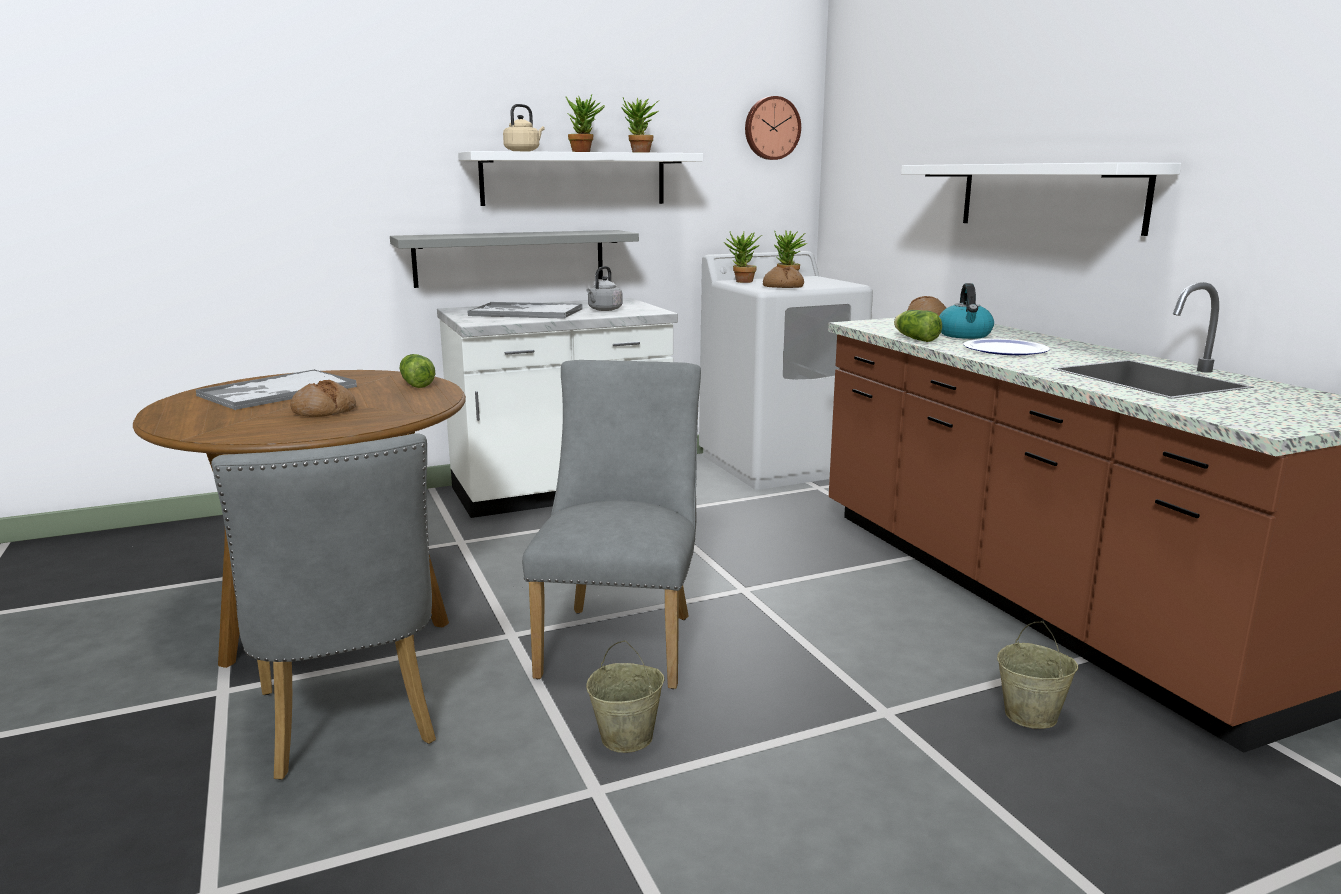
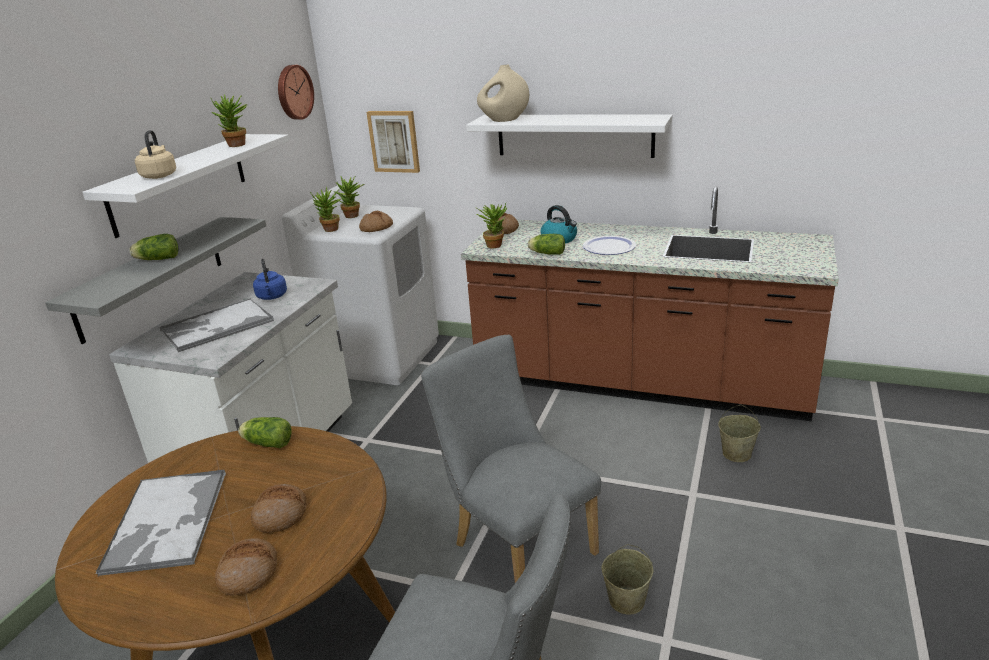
camera: 45 degrees left, 10 degrees up
potted plant [565,95,605,152] -> potted plant moved to [477,203,507,248]
grey kettle [587,266,623,311] -> blue kettle [253,259,287,300]
none -> lettuce [129,234,178,260]
none -> bread [215,538,277,596]
none -> picture [367,111,420,173]
none -> beige vase [477,64,529,122]

